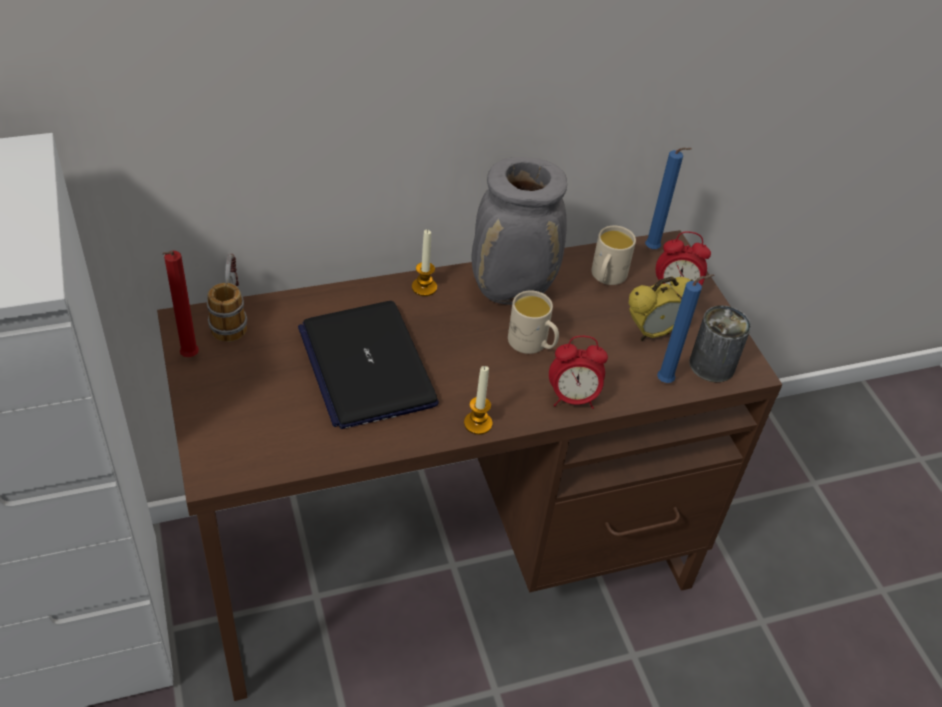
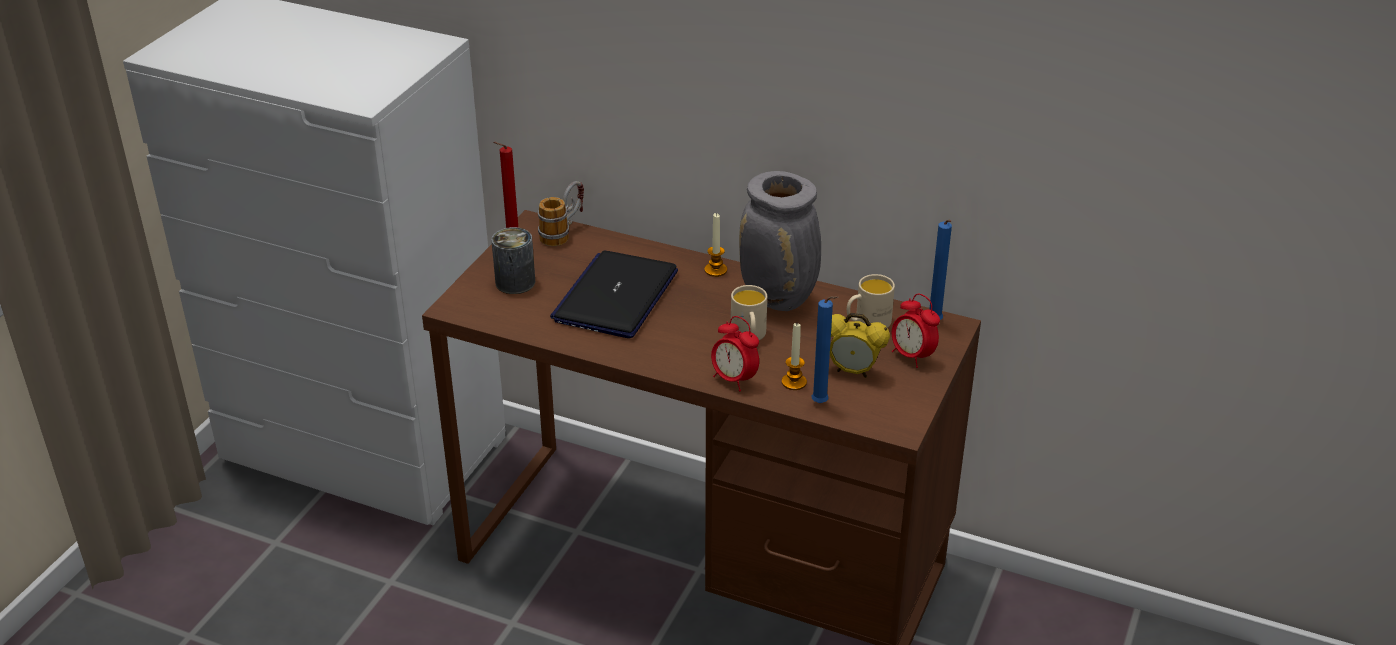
camera: 45 degrees right, 10 degrees down
candle [464,366,492,435] -> candle moved to [782,323,807,390]
can [689,305,751,382] -> can moved to [491,227,535,294]

